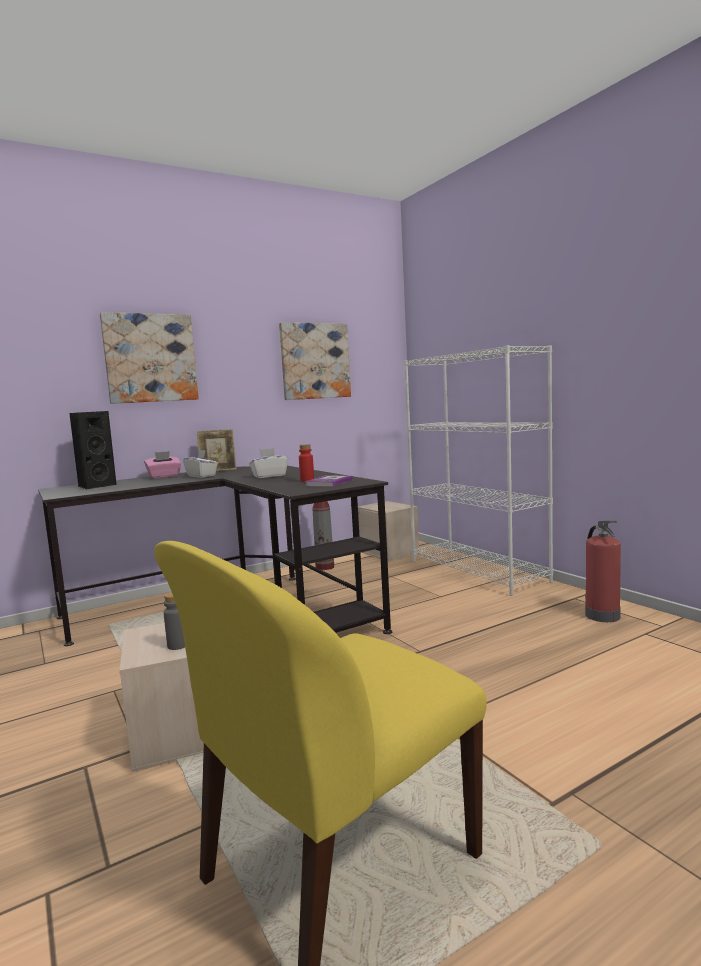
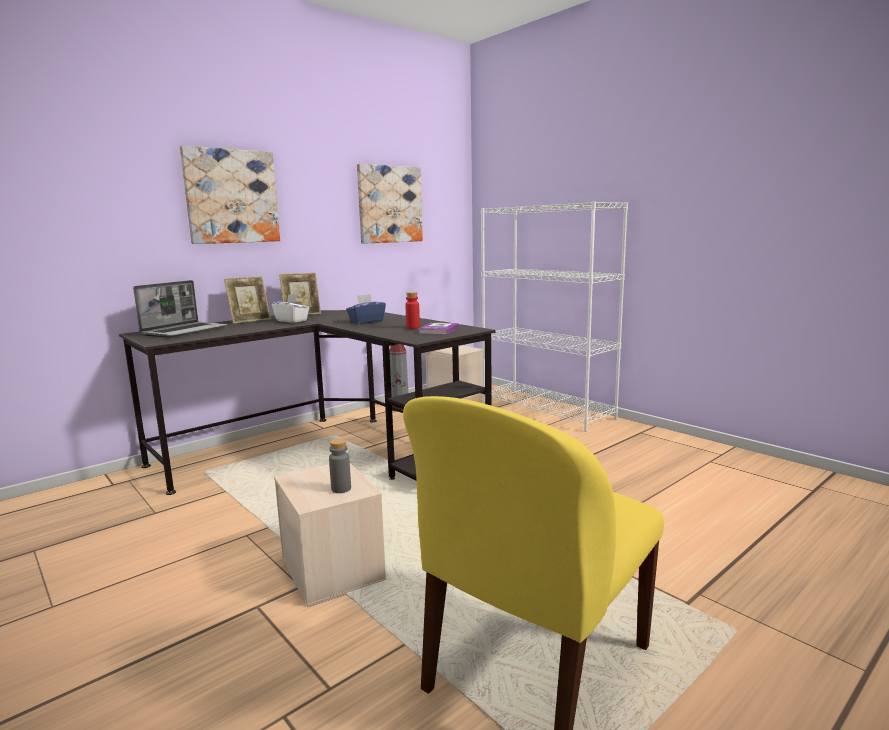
camera: 10 degrees left, 5 degrees up
black speaker [69,411,117,490] -> laptop [133,280,227,338]
pink tissue box [144,451,181,478] -> picture frame [224,276,271,324]
white tissue box [249,448,288,478] -> blue tissue box [346,294,386,324]
fire extinguisher [585,520,621,622] -> none

